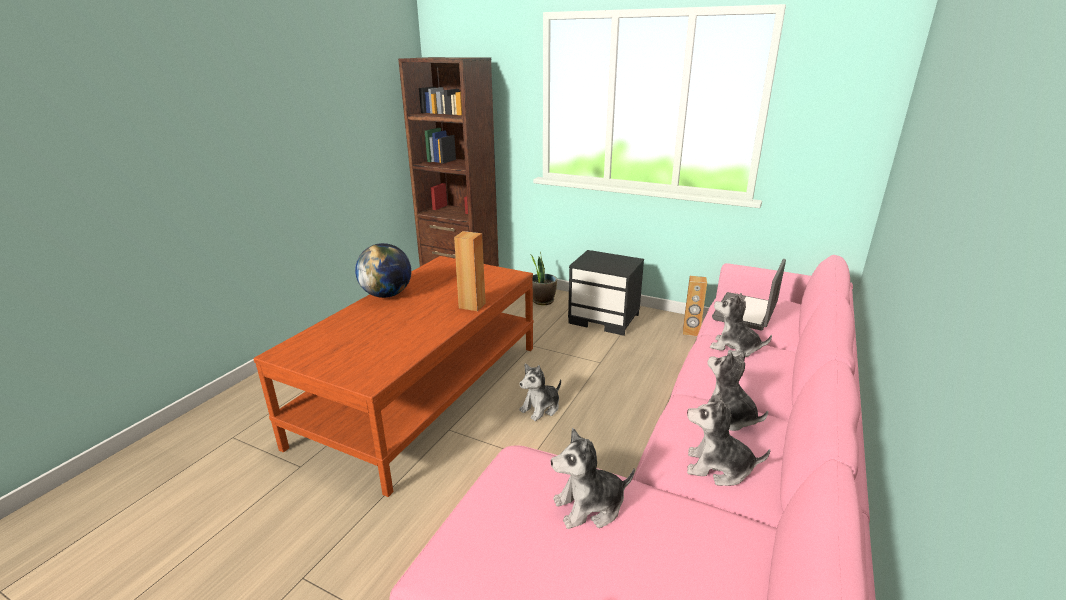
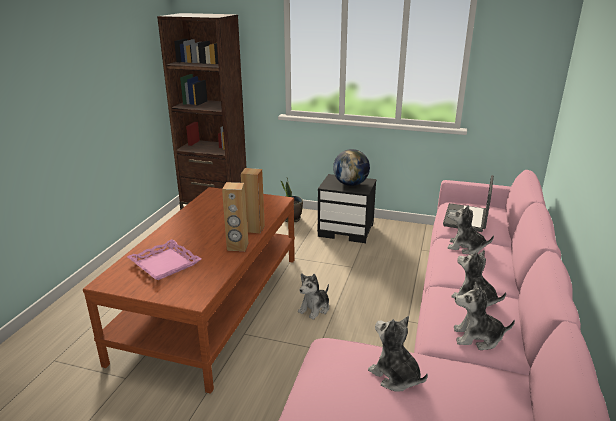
camera: 10 degrees left, 0 degrees up
globe [355,243,412,298] -> globe moved to [333,149,370,186]
plush toy [551,428,635,529] -> plush toy turned 75 degrees clockwise [368,316,428,392]
brown speaker [683,276,707,336] -> brown speaker moved to [222,182,249,251]
none -> pink tray [127,239,201,280]

